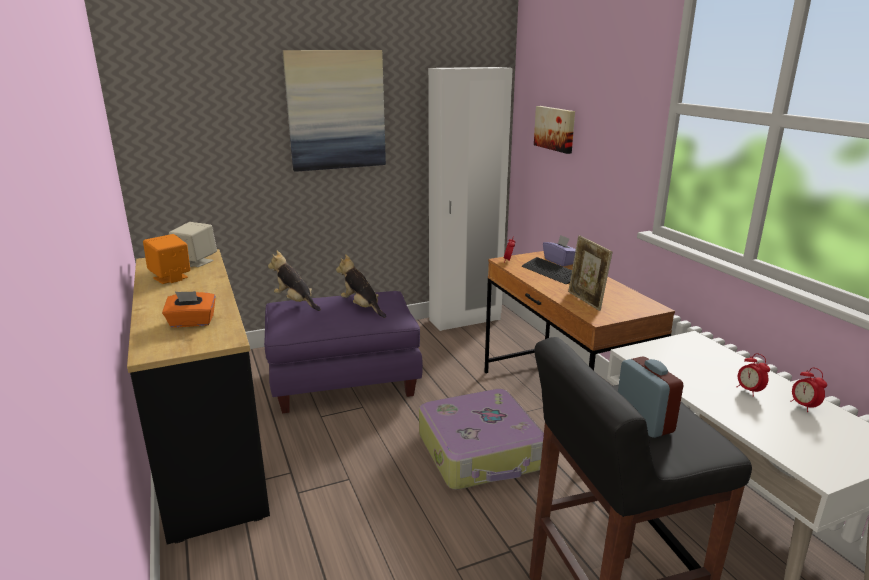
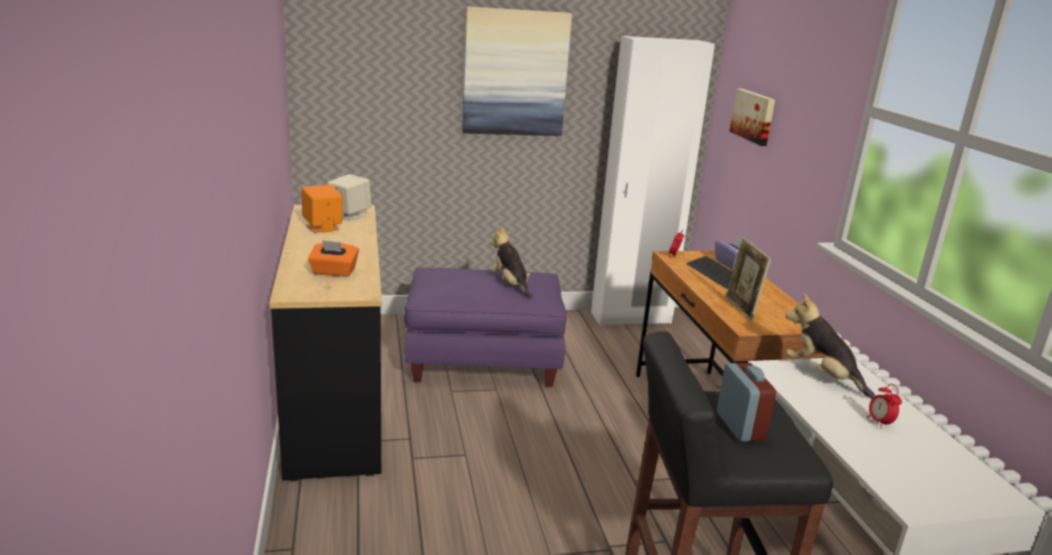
camera: 10 degrees right, 0 degrees up
plush toy [268,251,321,311] -> plush toy moved to [785,293,875,399]
suitcase [419,389,544,490] -> none
alarm clock [790,368,827,412] -> none

